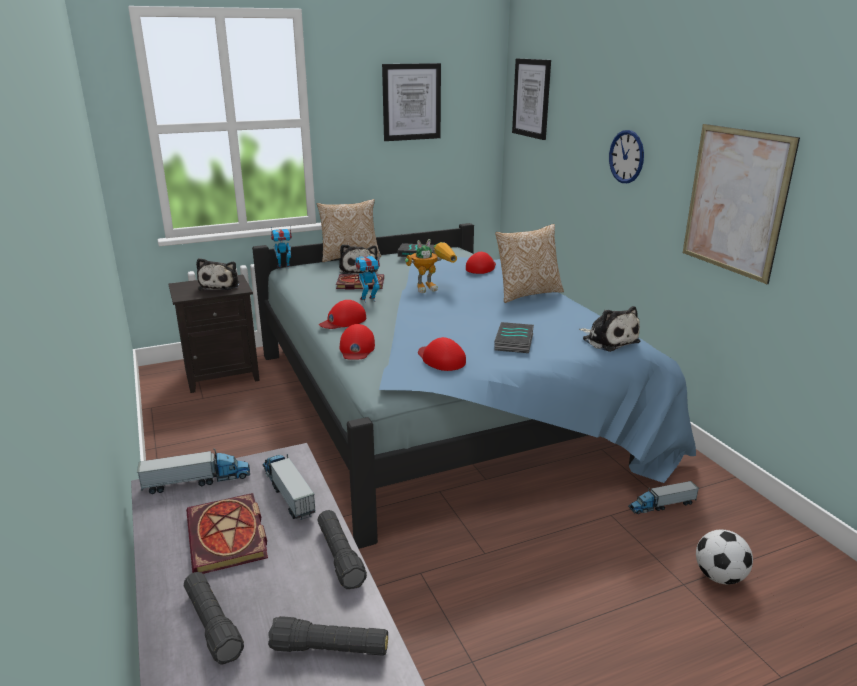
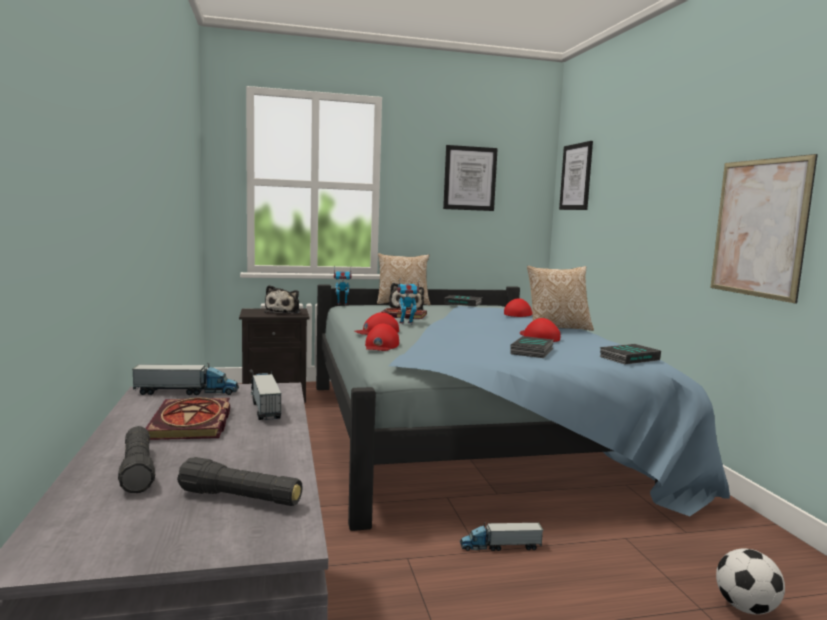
camera: 10 degrees right, 15 degrees down
black flashlight [317,510,367,589] -> none
toy robot [405,239,457,293] -> none
red cap [418,337,466,371] -> red cap moved to [520,318,560,342]
plush toy [579,306,640,352] -> book [599,344,661,364]
wall clock [609,130,644,183] -> none
toy truck [628,481,699,514] -> toy truck moved to [460,522,543,551]

